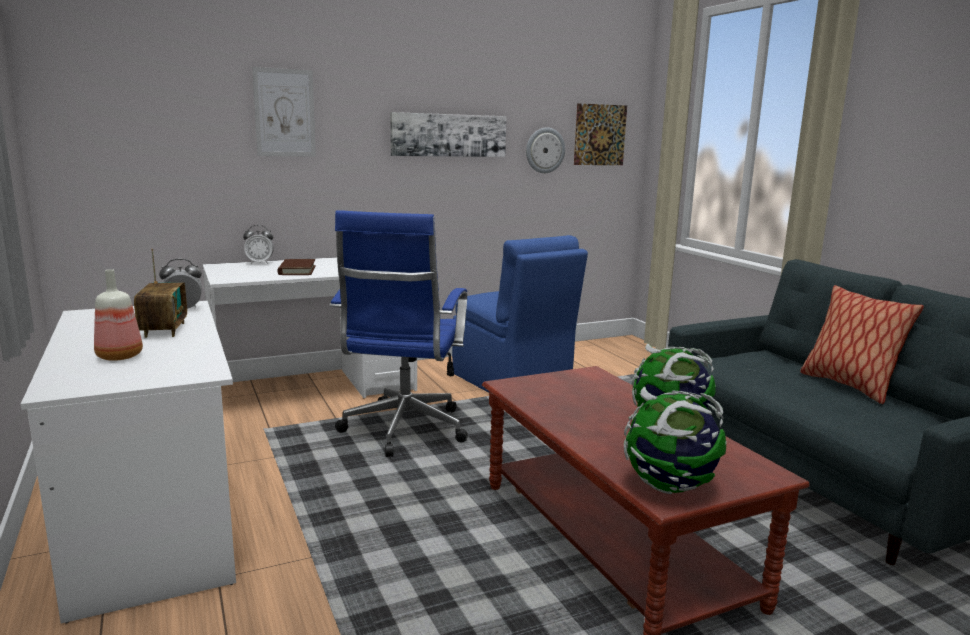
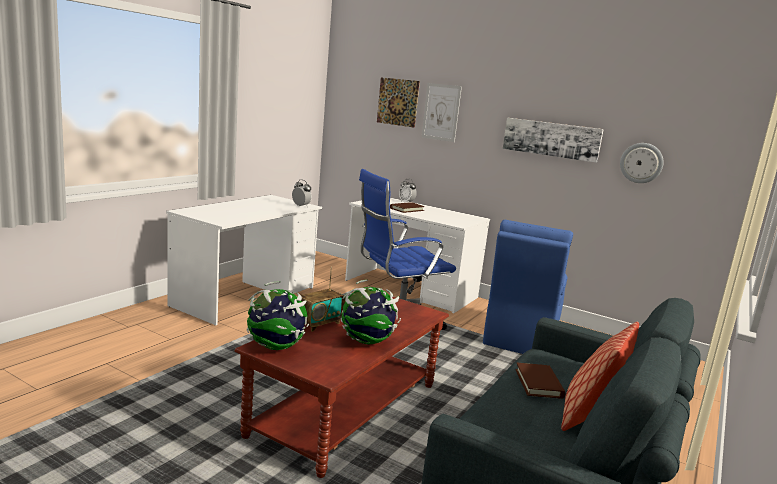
camera: 55 degrees right, 0 degrees up
bottle [94,269,143,361] -> none
radio [134,249,187,338] -> radio moved to [301,267,346,332]
picture [574,103,627,165] -> picture moved to [377,77,420,128]
none -> brown book [515,363,566,399]

